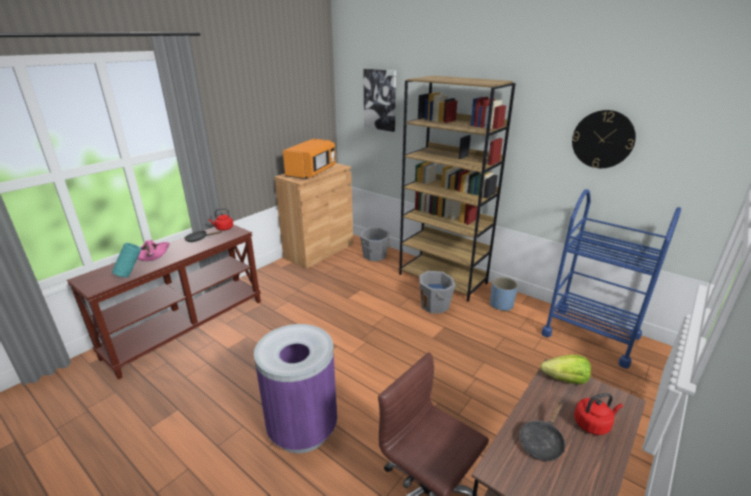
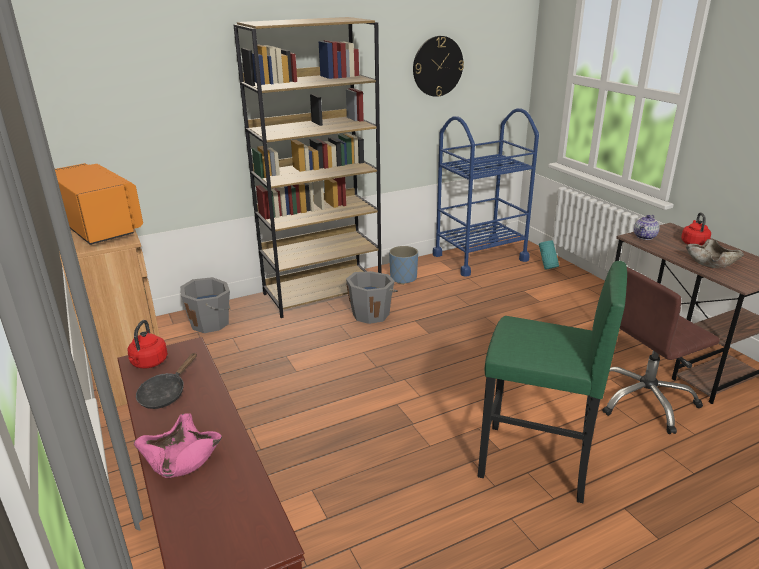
camera: 65 degrees left, 0 degrees up
turquoise vase [112,243,141,277] -> turquoise vase moved to [539,240,559,270]
purple trash can [254,324,337,453] -> green stool [478,261,627,503]
picture [363,69,396,132] -> none
black frying pan [519,401,565,461] -> beige bowl [686,239,744,268]
lettuce [540,355,591,384] -> teapot [634,215,660,240]

